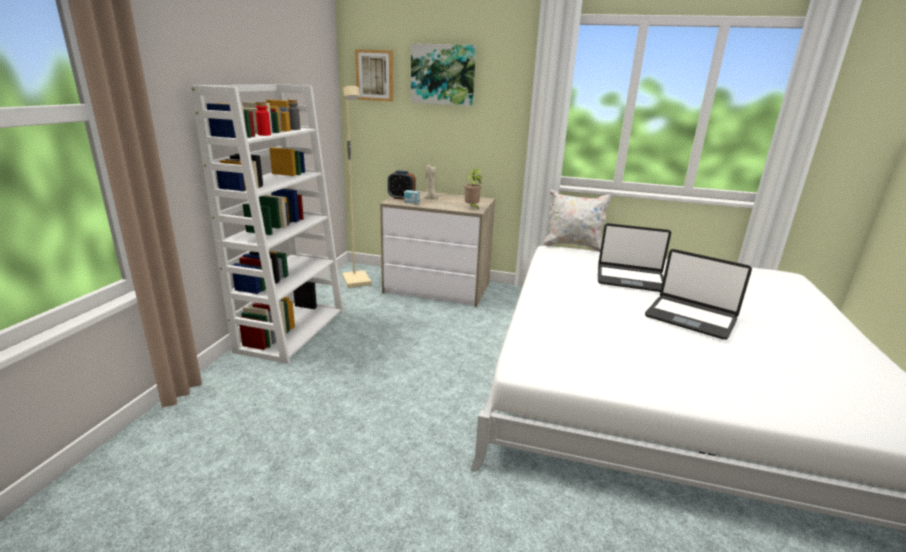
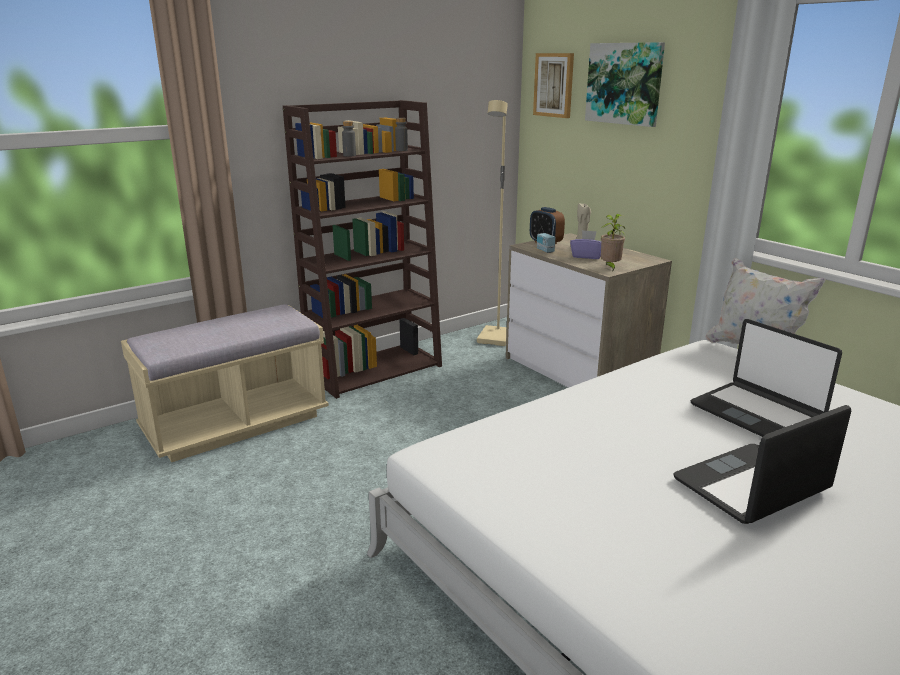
camera: 40 degrees right, 0 degrees up
white bookcase [190,84,344,364] -> brown bookcase [283,100,442,399]
red bottle [256,102,271,136] -> grey bottle [342,121,356,157]
laptop [645,249,752,340] -> laptop turned 75 degrees clockwise [673,405,851,524]
none -> beige bench [121,304,329,462]
none -> purple tissue box [570,230,601,259]

